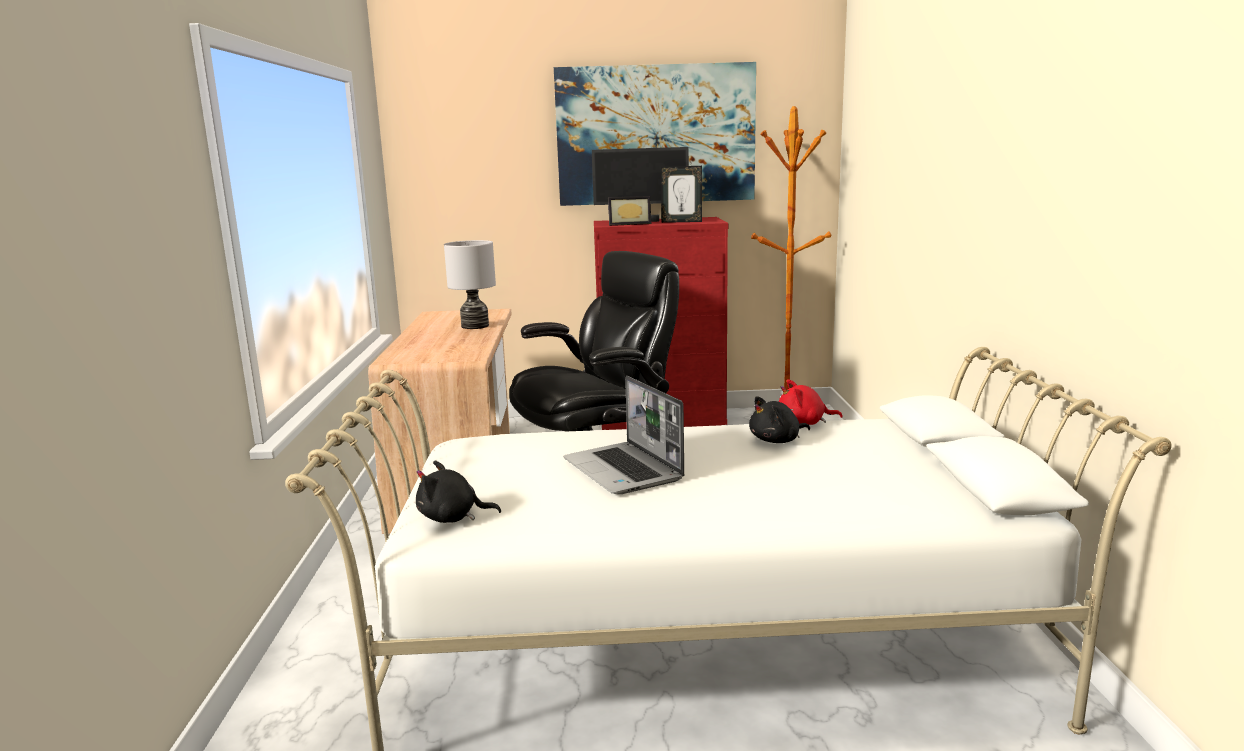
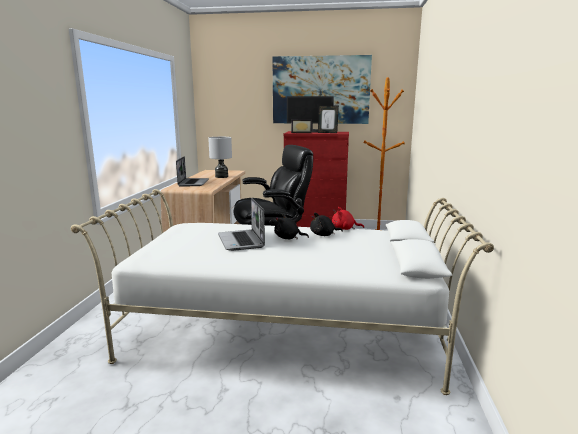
camera: 10 degrees right, 0 degrees up
black plush toy [416,460,501,523] -> black plush toy moved to [274,214,309,239]
none -> laptop [176,156,209,187]

